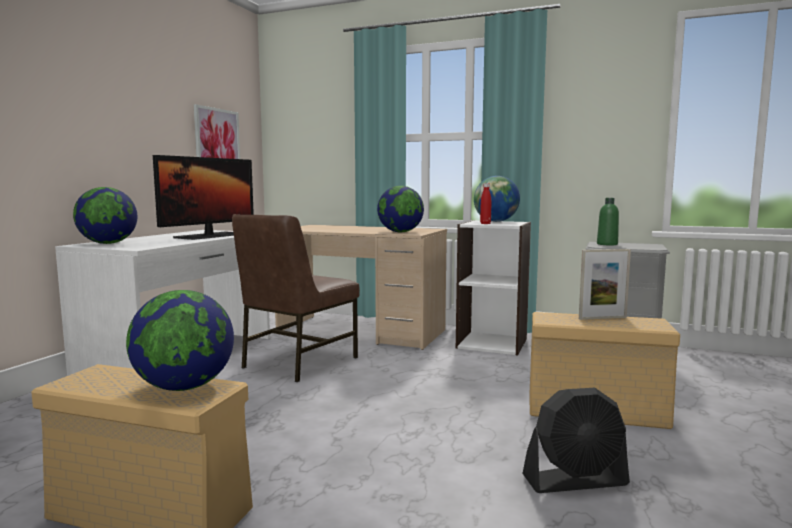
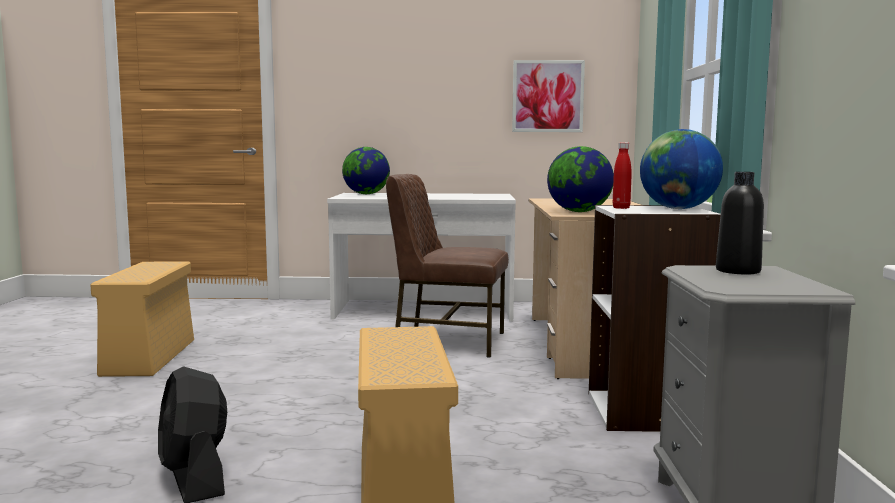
camera: 70 degrees right, 0 degrees up
globe [126,290,234,391] -> none
monitor [153,155,254,240] -> none
picture frame [579,249,631,320] -> none
green bottle [597,198,619,245] -> black bottle [716,172,764,274]

